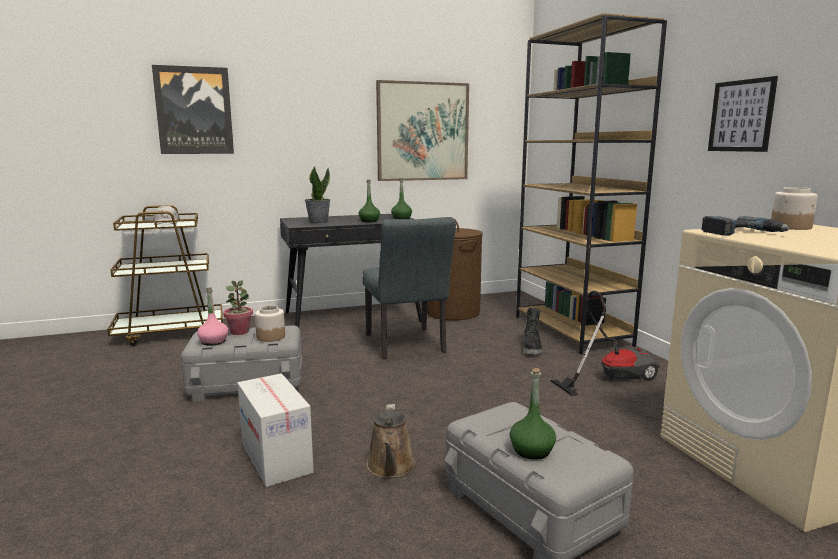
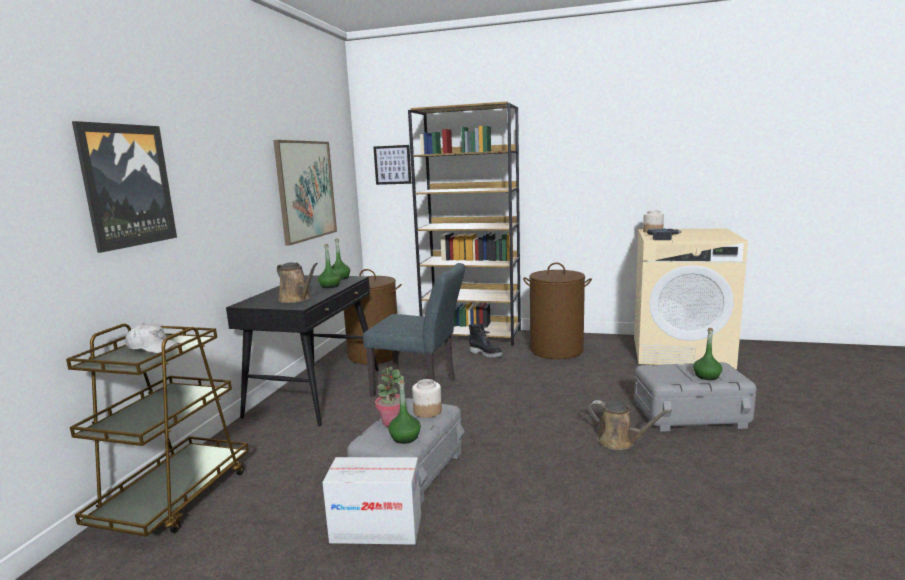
camera: 55 degrees left, 0 degrees up
pink bottle [197,287,229,346] -> green bottle [388,380,421,444]
cardboard box [238,373,314,487] -> cardboard box moved to [322,457,421,545]
potted plant [305,166,330,224] -> brown watering can [277,262,318,303]
vacuum cleaner [550,291,660,396] -> brown laundry basket [523,263,592,359]
picture [708,76,778,152] -> picture moved to [374,145,412,185]

